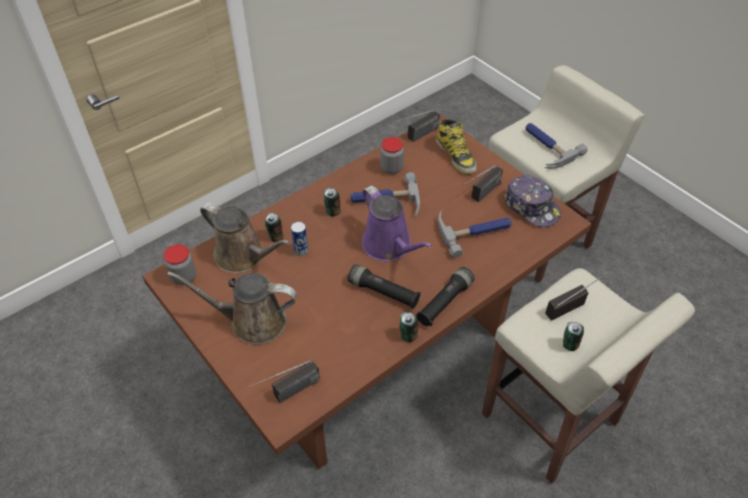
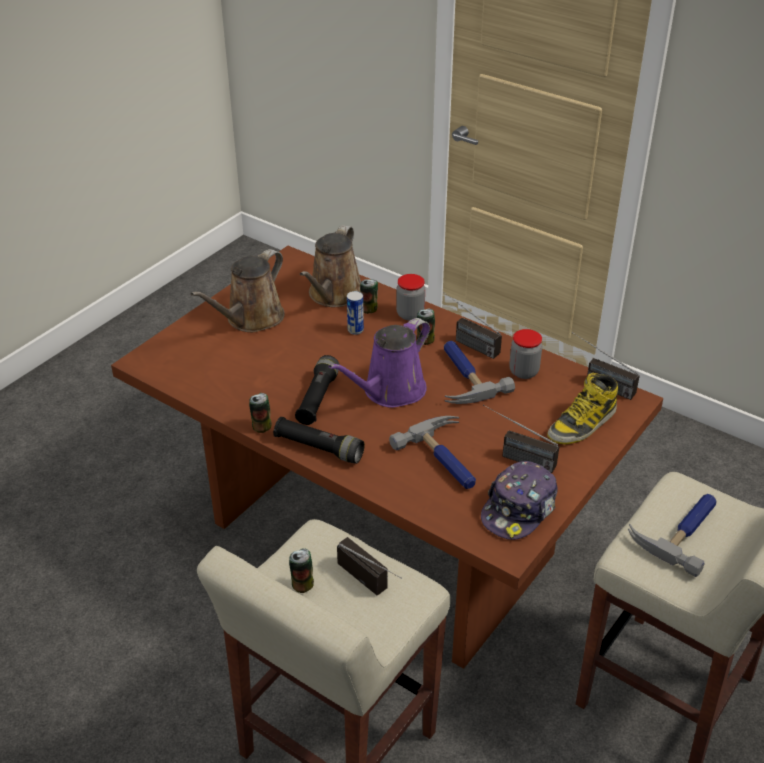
camera: 75 degrees right, 10 degrees down
jar [163,244,196,285] -> jar moved to [396,274,425,321]
brown watering can [167,271,297,345] -> brown watering can turned 135 degrees counterclockwise [191,249,285,332]
radio [246,360,320,403] -> radio moved to [443,292,502,359]

